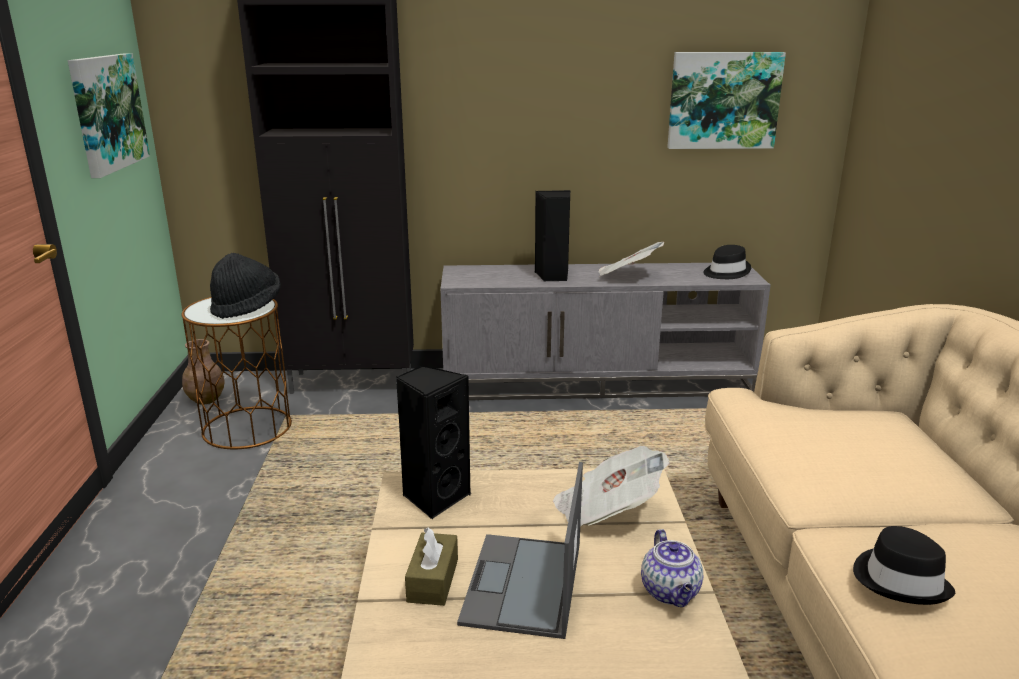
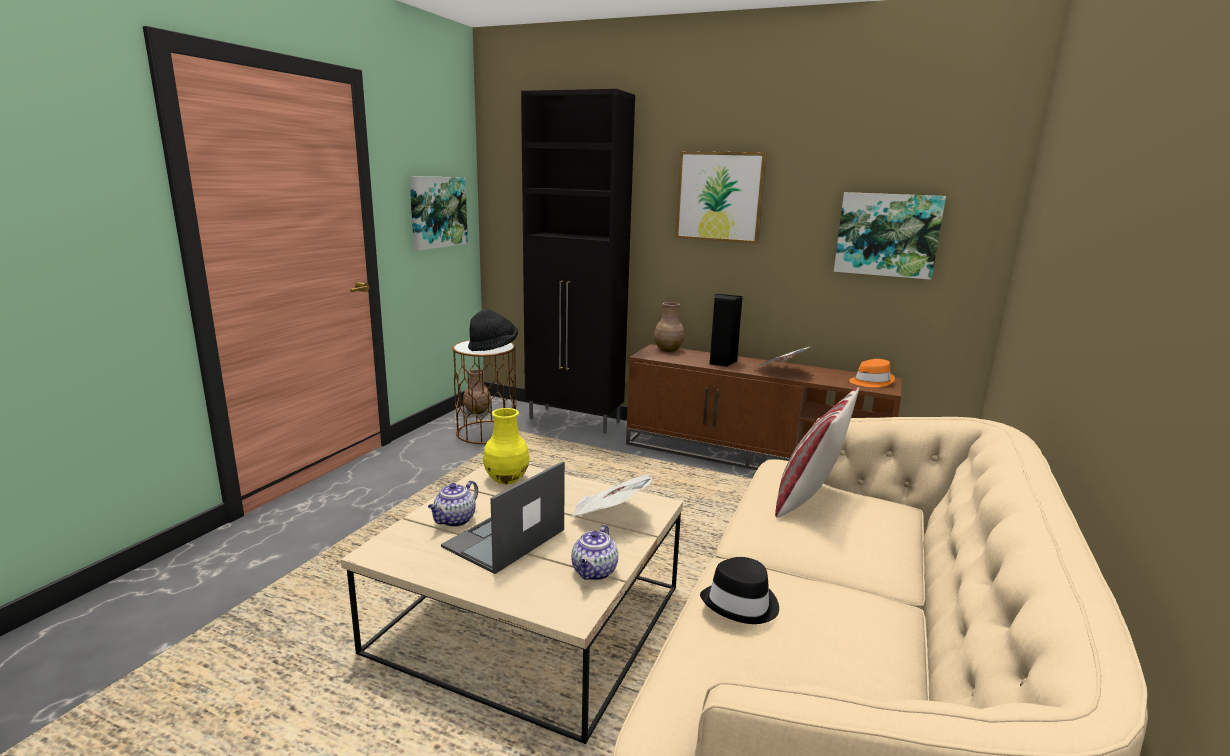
camera: 25 degrees right, 5 degrees down
black speaker [395,365,471,519] -> yellow vase [483,408,530,484]
brown tissue box [405,527,458,606] -> teapot [428,480,478,527]
grey tv stand [440,263,771,400] -> brown tv stand [626,344,902,470]
black hat [703,245,751,279] -> orange hat [849,359,895,387]
none -> brown vase [654,302,684,352]
none -> picture [675,151,767,244]
none -> pillow [775,387,859,518]

